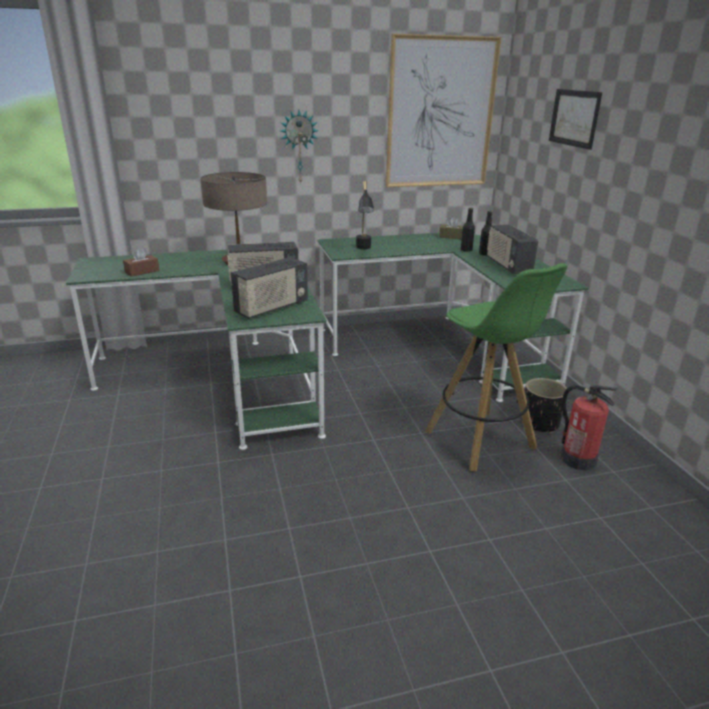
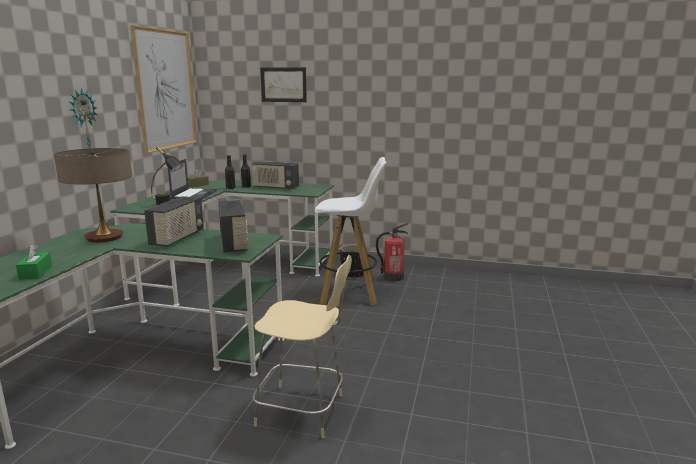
camera: 60 degrees left, 10 degrees down
brown tissue box [123,247,159,277] -> green tissue box [16,244,52,280]
green stool [425,263,568,471] -> white stool [315,157,386,305]
none -> laptop [168,159,217,200]
none -> beige chair [252,255,352,438]

